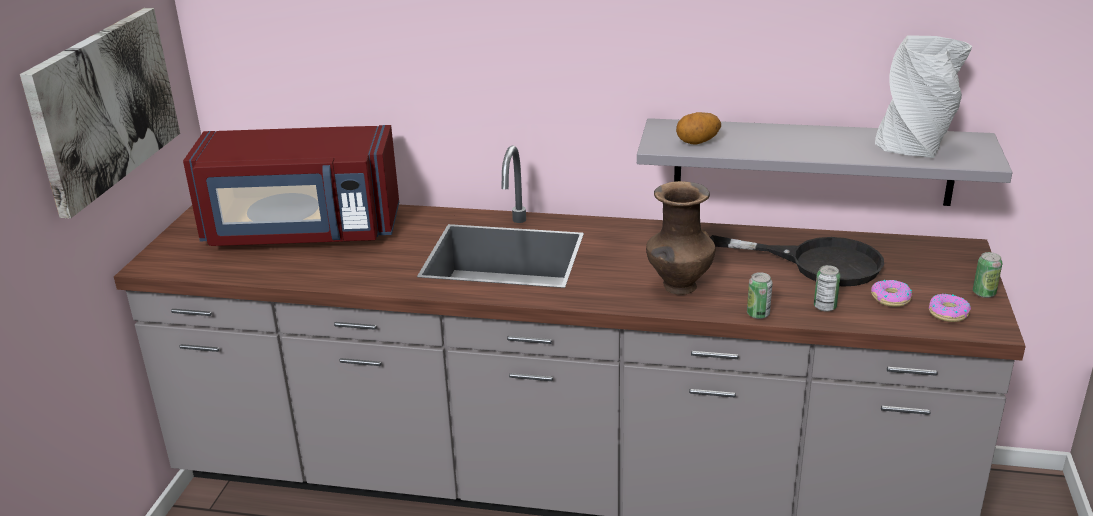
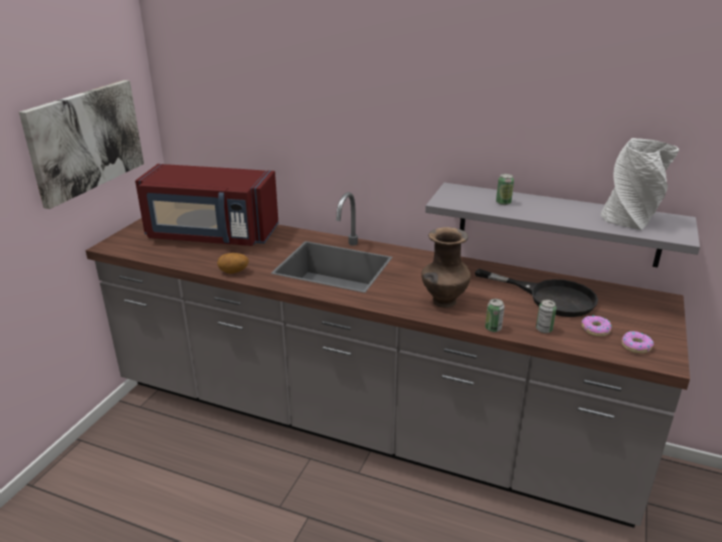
camera: 10 degrees right, 0 degrees up
potato [676,112,721,145] -> potato moved to [217,253,249,274]
can [973,252,1002,298] -> can moved to [496,174,514,205]

